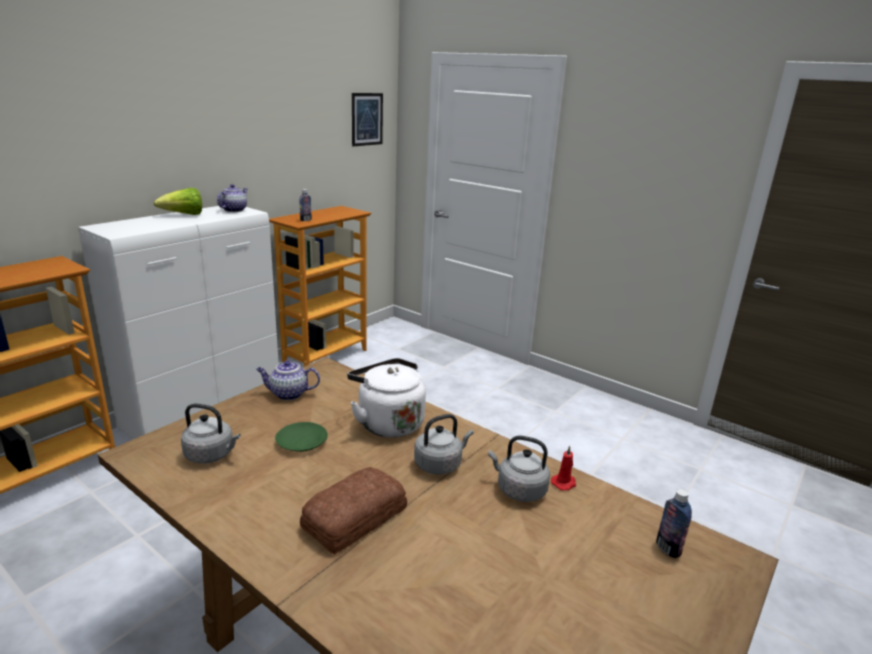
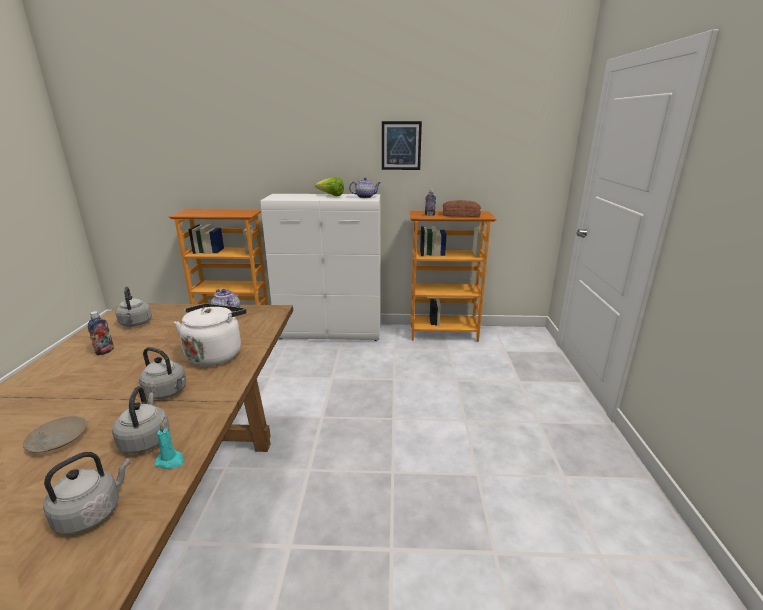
camera: 55 degrees right, 0 degrees up
green plate [275,422,328,452] -> none
bread [300,467,407,555] -> bread moved to [443,200,481,217]
picture [352,93,383,146] -> picture moved to [382,121,422,170]
red candle [551,446,576,490] -> turquoise candle [155,423,184,469]
bottle [656,489,692,558] -> bottle moved to [88,311,114,355]
none -> beige plate [23,416,87,453]
none -> grey kettle [43,452,131,534]

